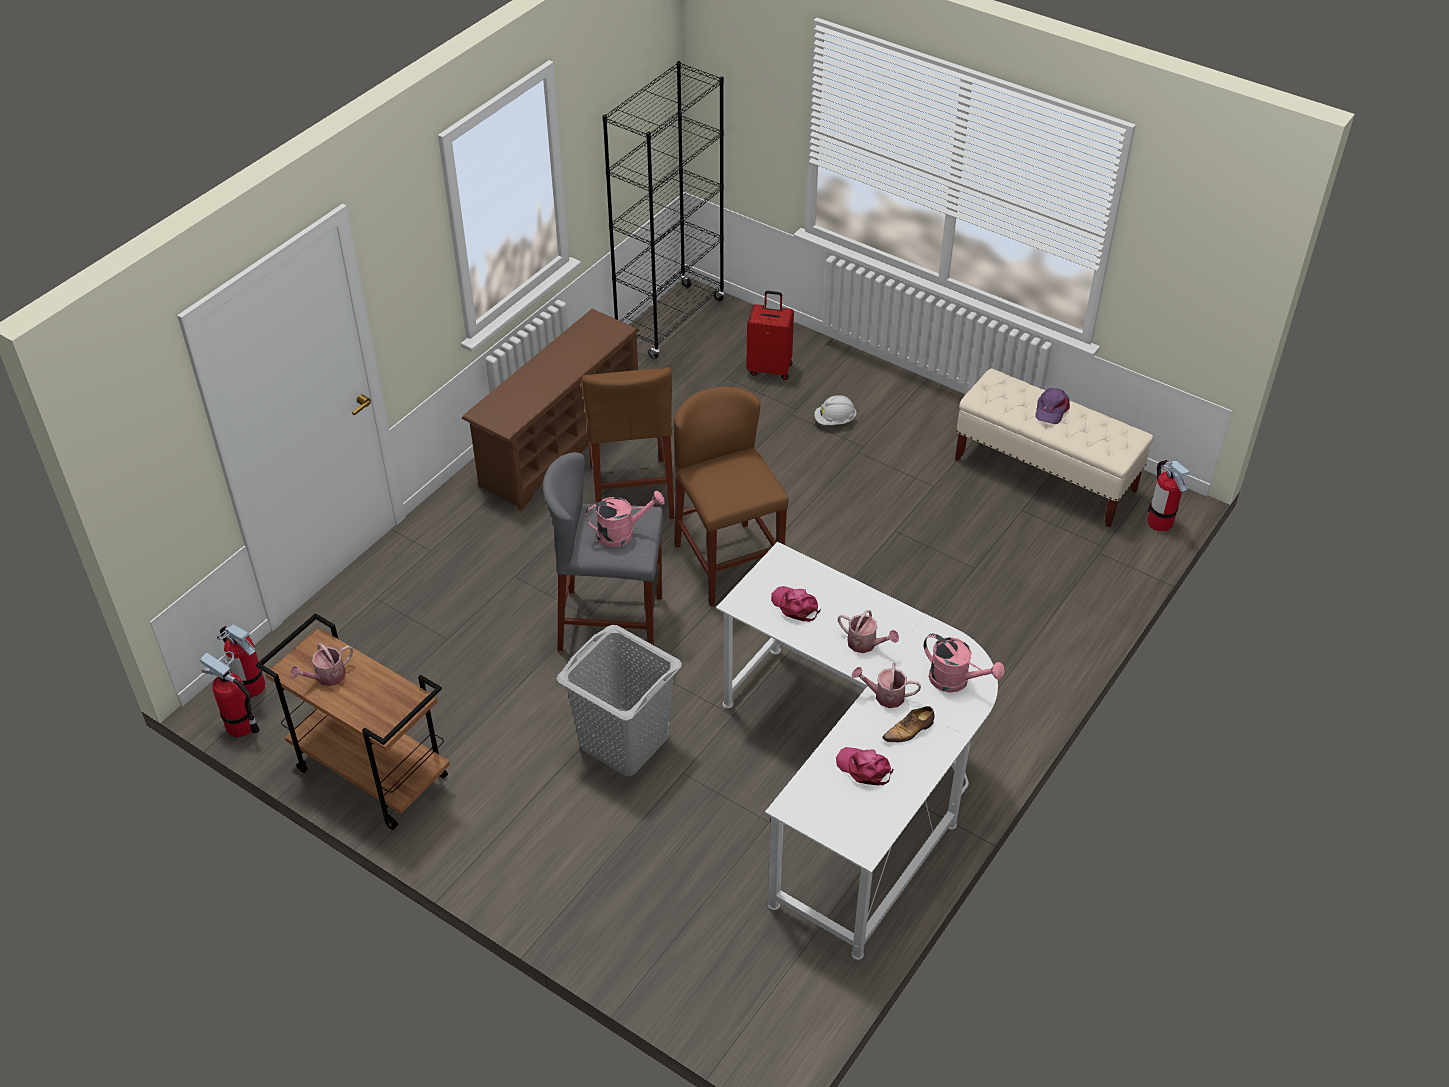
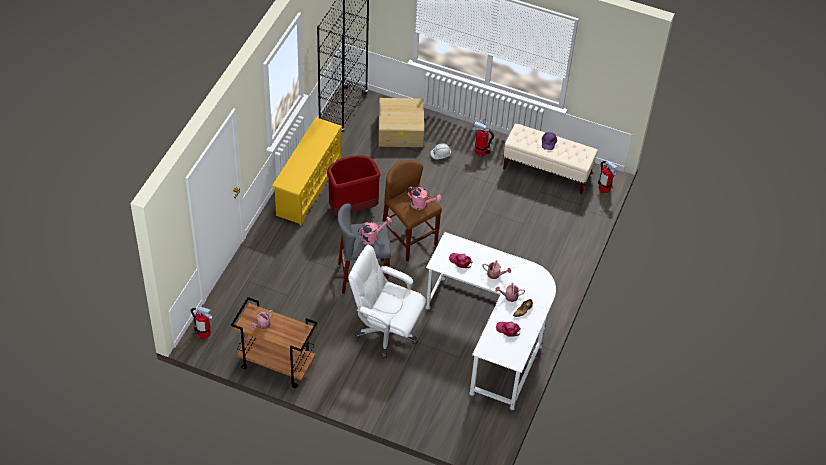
camera: 15 degrees left, 5 degrees up
fire extinguisher [200,651,260,737] -> fire extinguisher moved to [472,119,494,156]
brown shoe rack [462,309,640,511] -> yellow shoe rack [272,117,343,226]
grey laundry basket [557,625,682,776] -> white office chair [348,245,426,358]
brown stool [581,367,675,519] -> red trash can [327,155,381,216]
red suitcase [746,291,794,380] -> beige storage box [378,98,424,147]
pink watering can [923,634,1005,693] -> pink watering can moved to [407,187,441,210]

